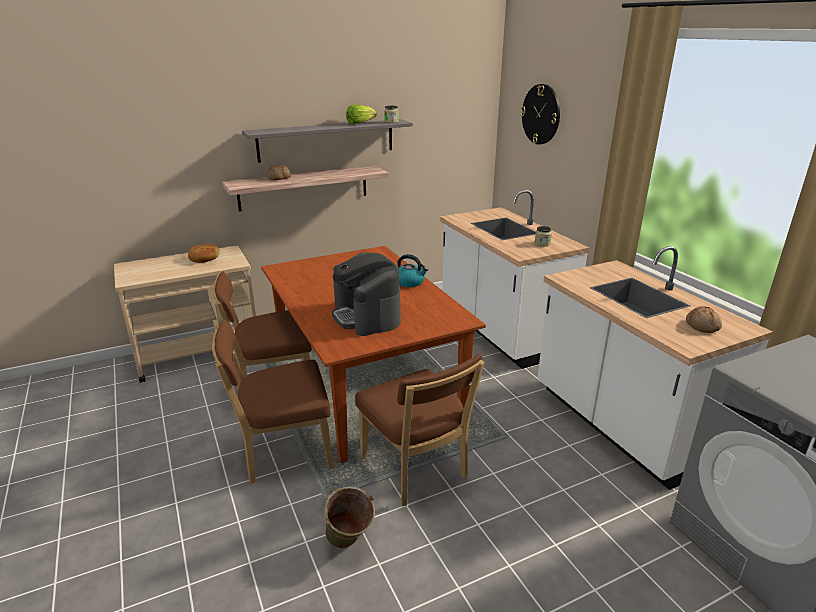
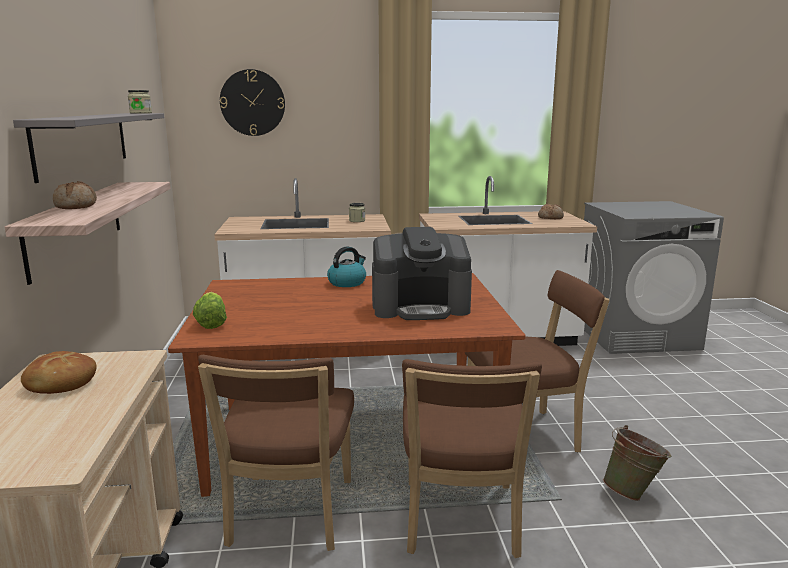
camera: 70 degrees left, 10 degrees down
lettuce [346,105,376,124] -> lettuce moved to [193,292,227,329]

